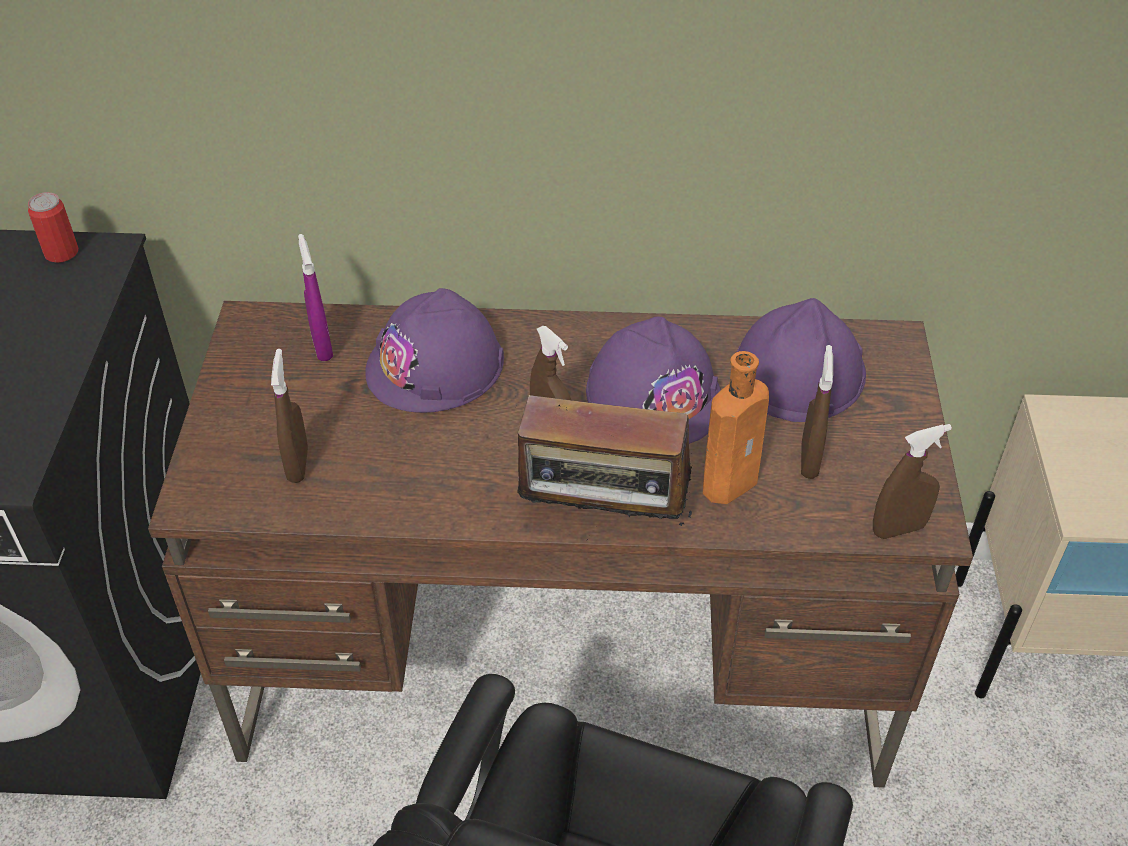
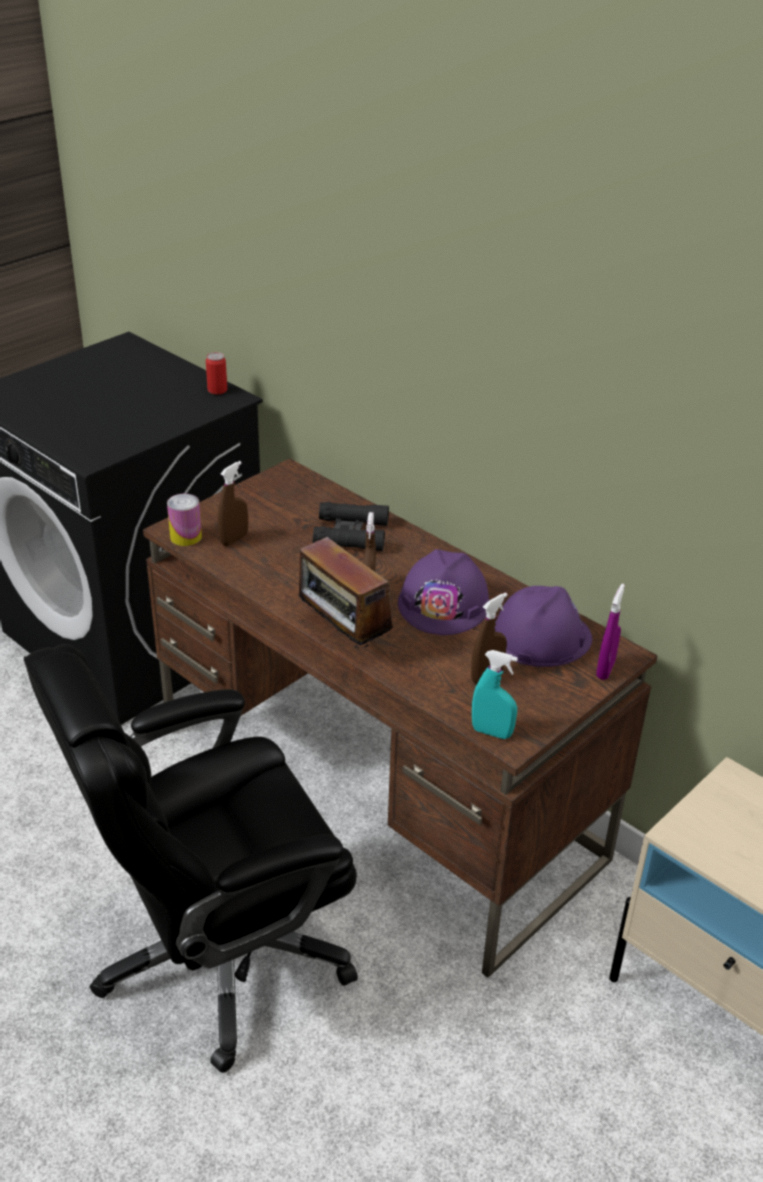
camera: 40 degrees right, 10 degrees down
purple spray bottle [298,234,333,361] -> purple spray bottle moved to [596,584,625,680]
purple hard hat [365,288,504,413] -> black binoculars [313,502,389,551]
orange bottle [703,351,769,504] -> none
brown spray bottle [873,424,952,539] -> turquoise spray bottle [472,650,518,739]
none -> can [167,494,202,546]

